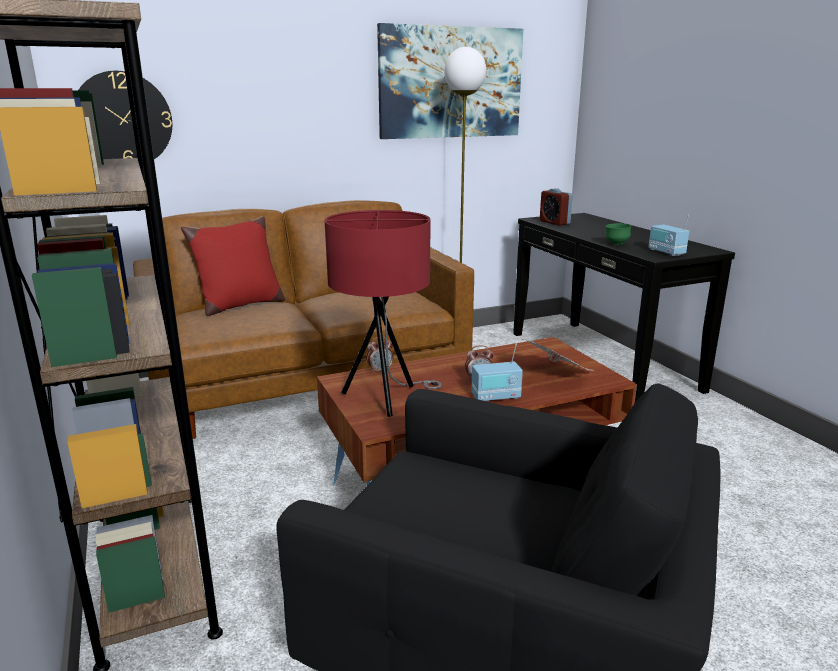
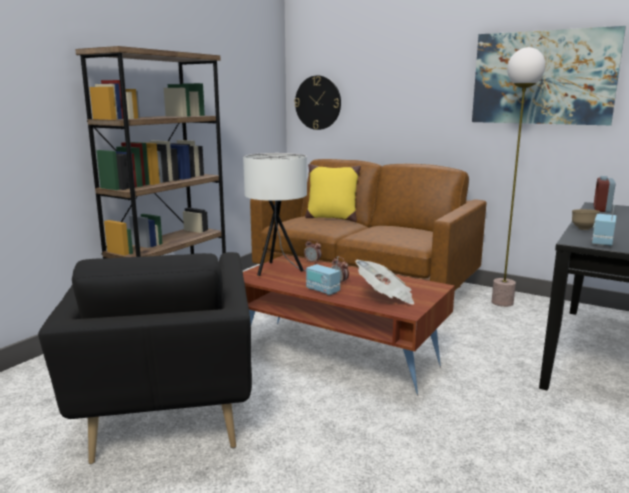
camera: 55 degrees right, 5 degrees down
red pillow [181,216,285,316] -> yellow pillow [305,164,361,222]
red table lamp [325,210,442,417] -> white table lamp [243,153,307,276]
green bowl [605,223,631,245] -> brown bowl [572,209,600,230]

